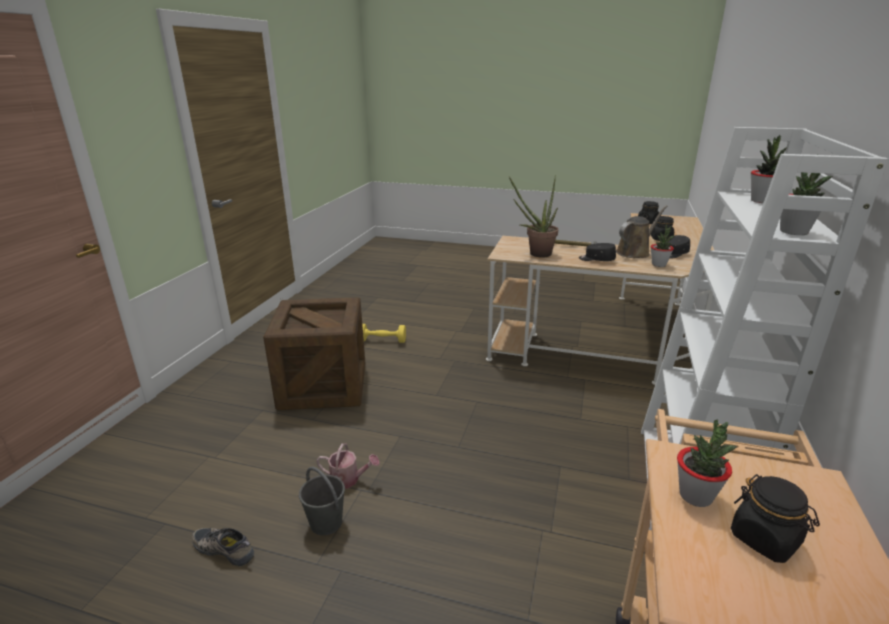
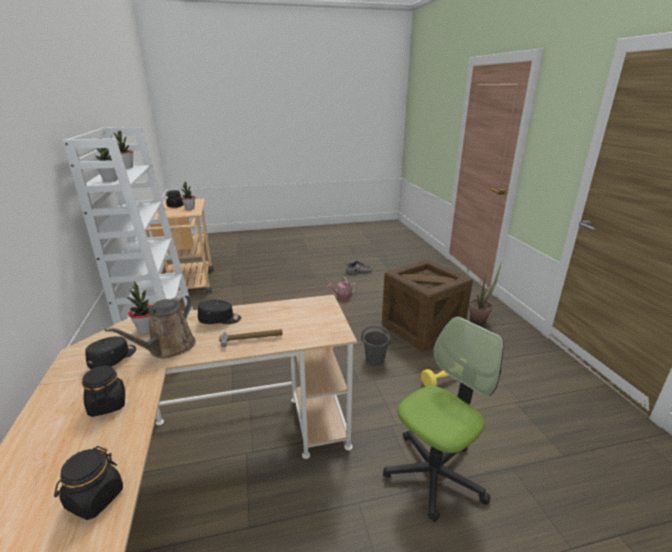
camera: 150 degrees right, 0 degrees up
grey bucket [299,467,345,535] -> grey bucket moved to [361,325,392,365]
potted plant [509,175,558,258] -> potted plant moved to [469,263,501,325]
none -> office chair [383,317,504,522]

